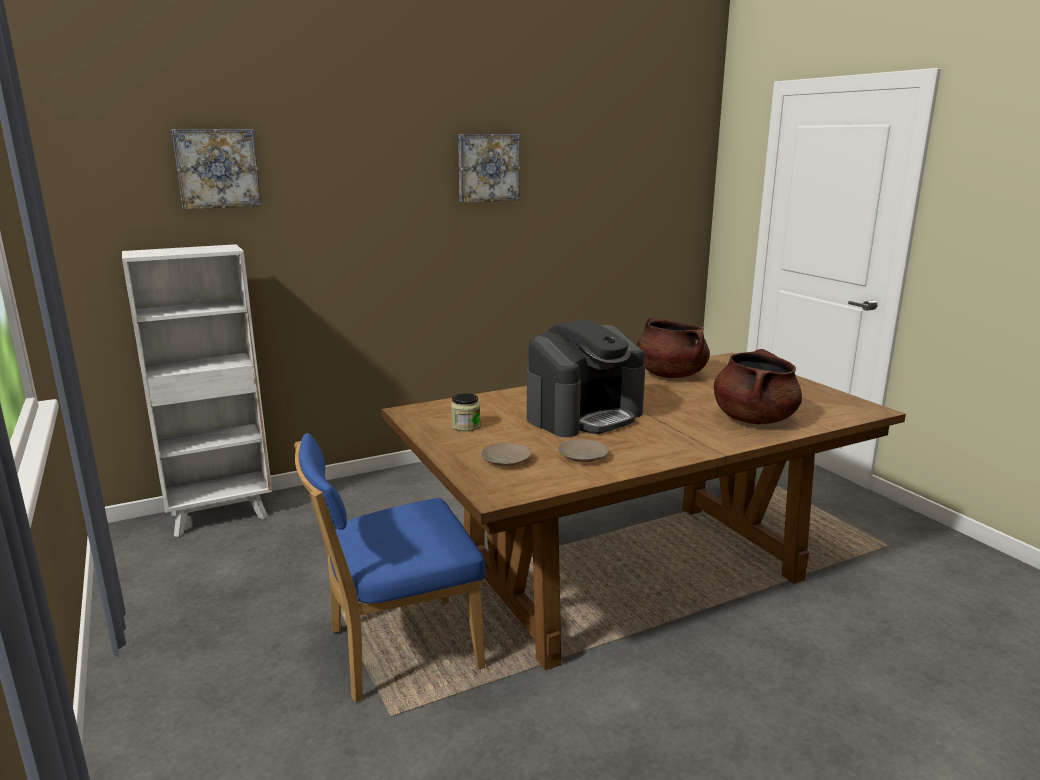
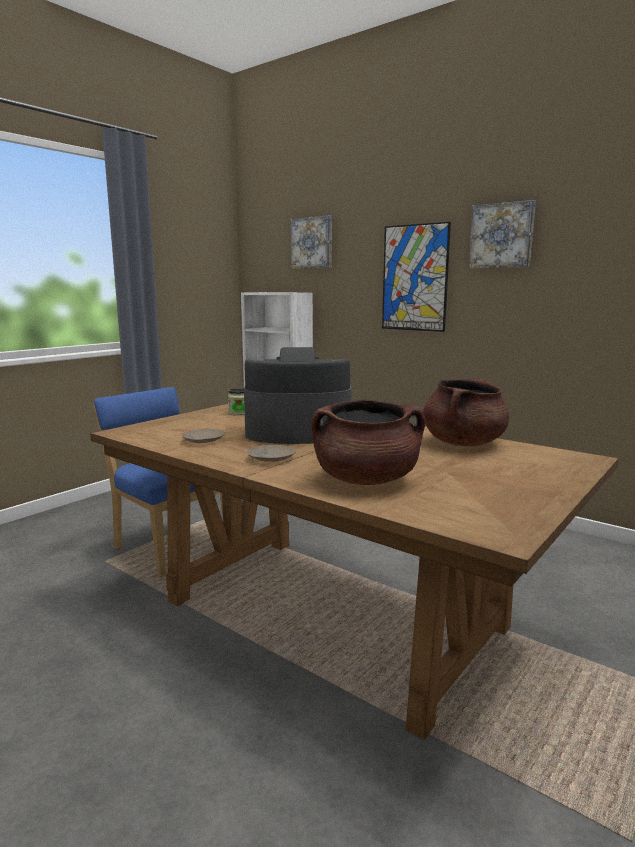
camera: 65 degrees right, 5 degrees down
beige plate [481,443,532,466] -> beige plate moved to [247,445,296,462]
coffee machine [527,319,646,437] -> coffee machine turned 150 degrees clockwise [244,347,352,444]
none -> picture [382,222,451,332]

